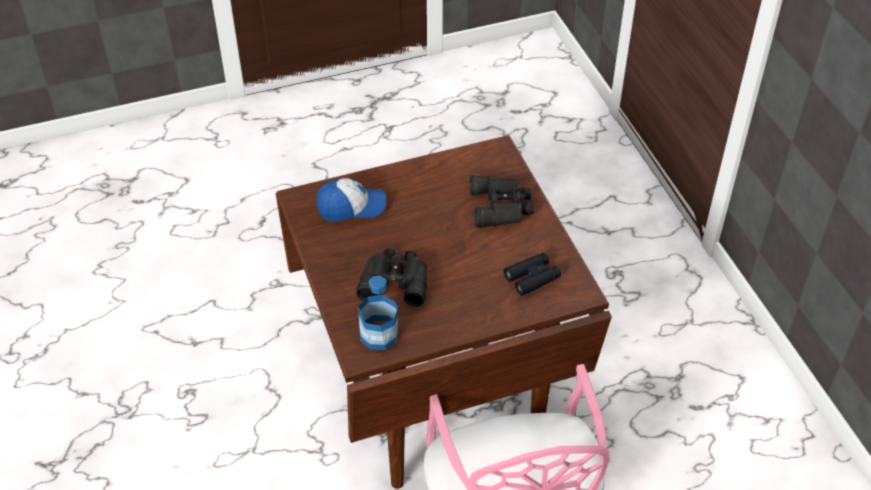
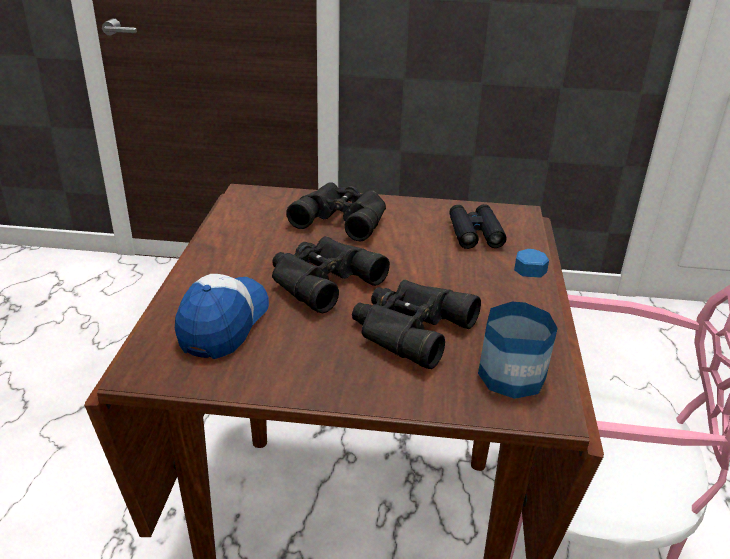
camera: 65 degrees left, 15 degrees down
none -> black binoculars [272,236,390,314]

